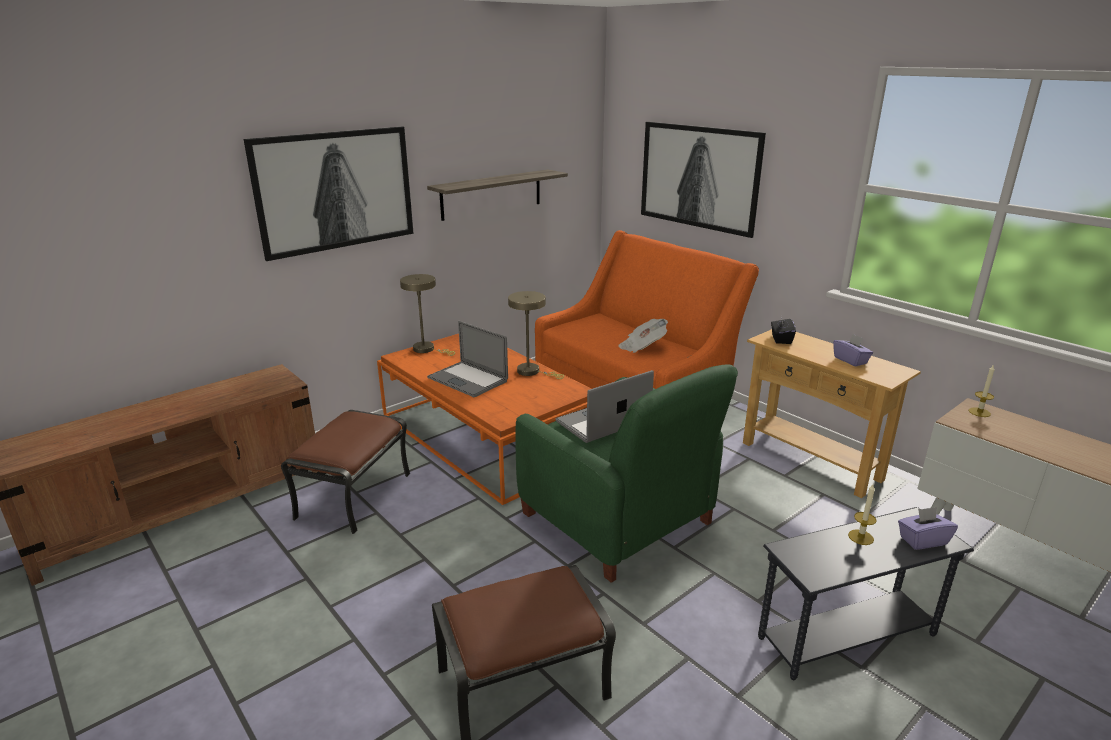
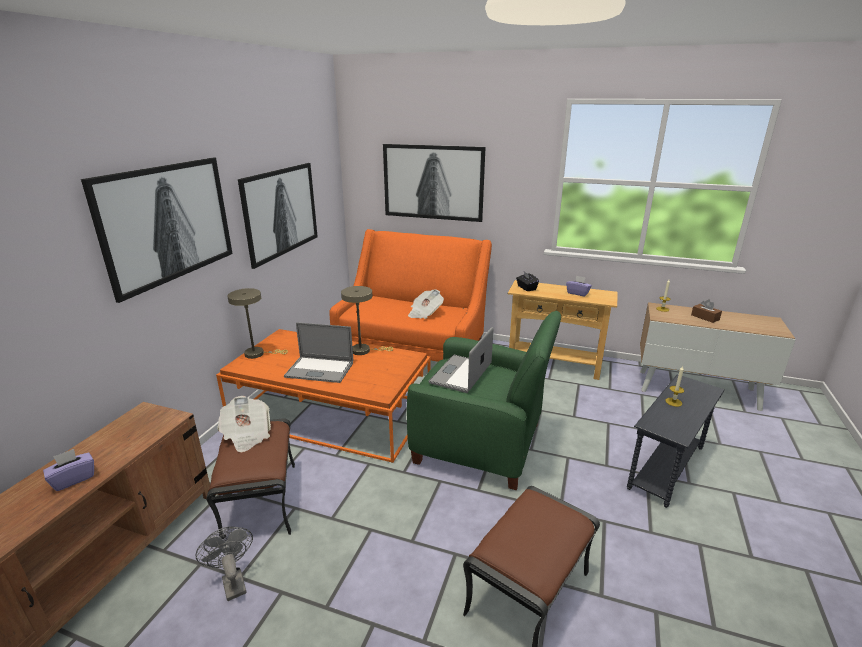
camera: 30 degrees left, 0 degrees up
shelf [427,170,568,221] -> picture [238,163,318,269]
purple tissue box [898,507,958,550] -> purple tissue box moved to [43,449,94,491]
none -> grey fan [196,527,253,601]
none -> newspaper [217,396,271,452]
none -> brown tissue box [691,300,722,323]

